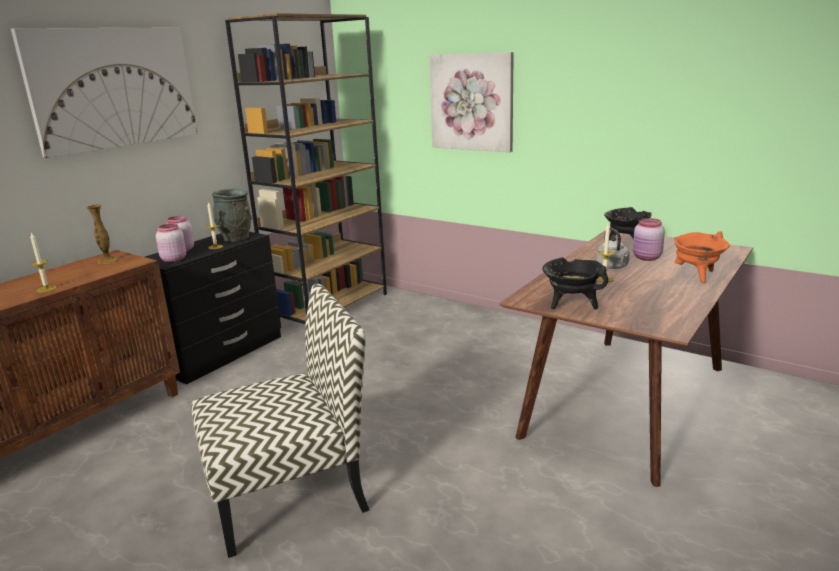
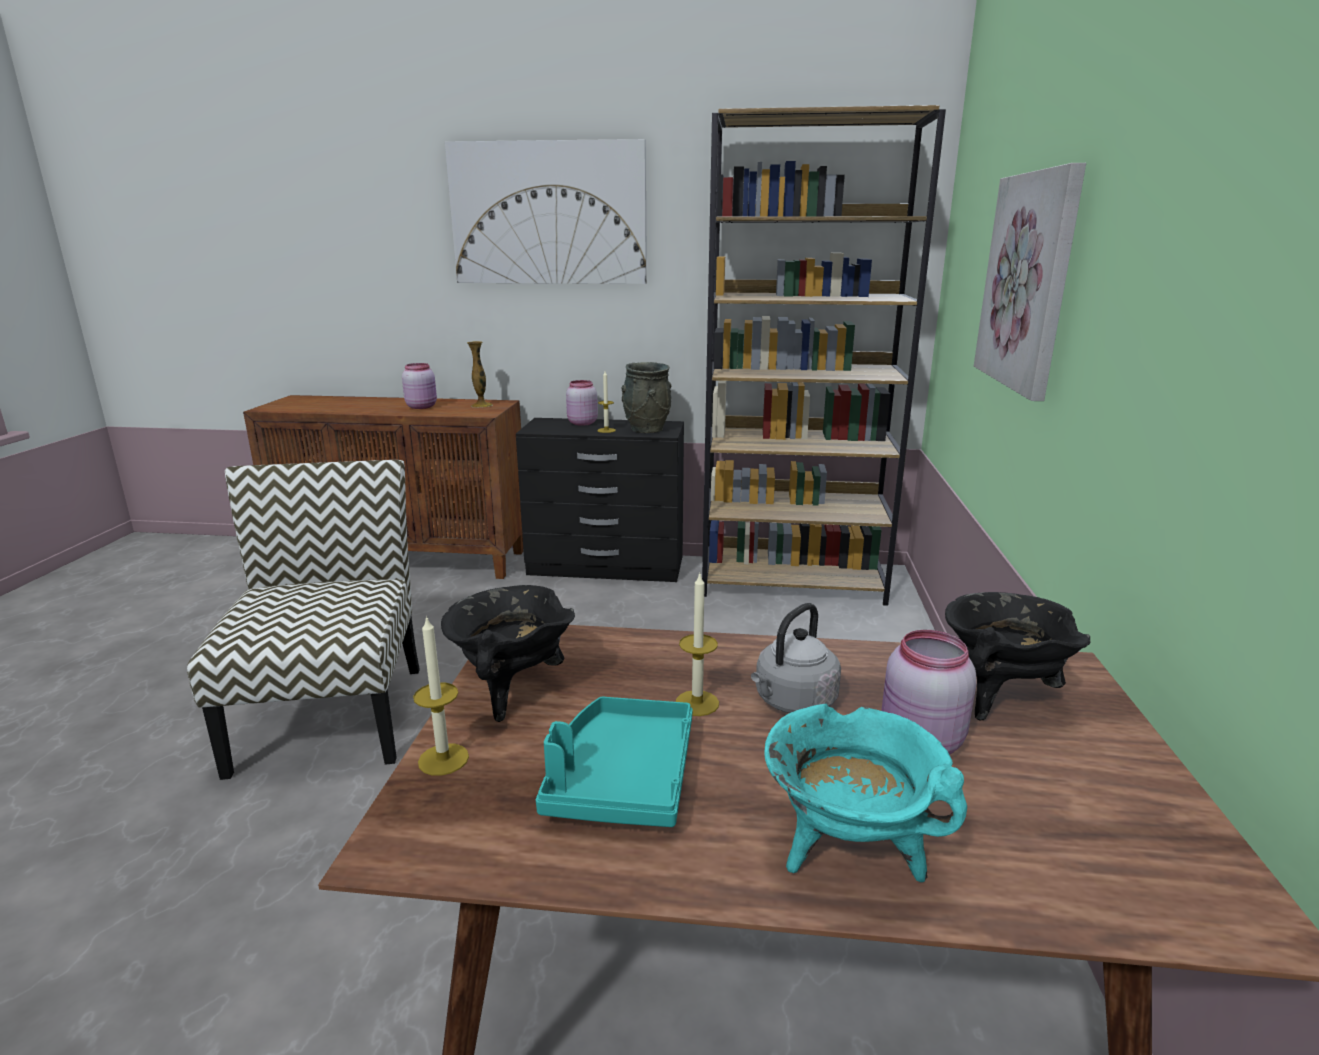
camera: 60 degrees right, 0 degrees up
candle [30,232,57,292] -> candle moved to [413,615,469,776]
pink jar [156,224,186,262] -> pink jar moved to [402,363,437,409]
chair [191,283,370,558] -> chair turned 135 degrees counterclockwise [187,460,420,780]
orange cooking pot [674,231,730,283] -> turquoise cooking pot [764,704,967,882]
none -> turquoise tray [536,697,693,827]

